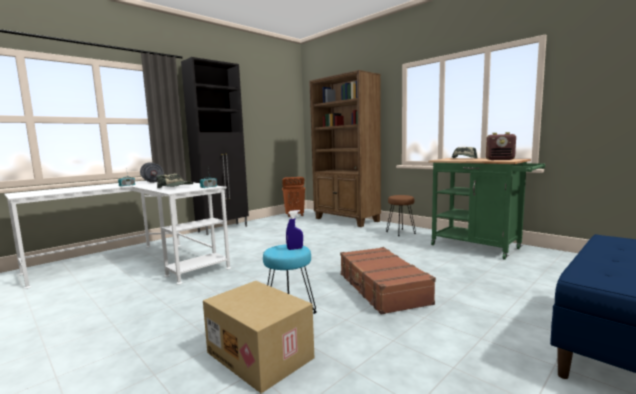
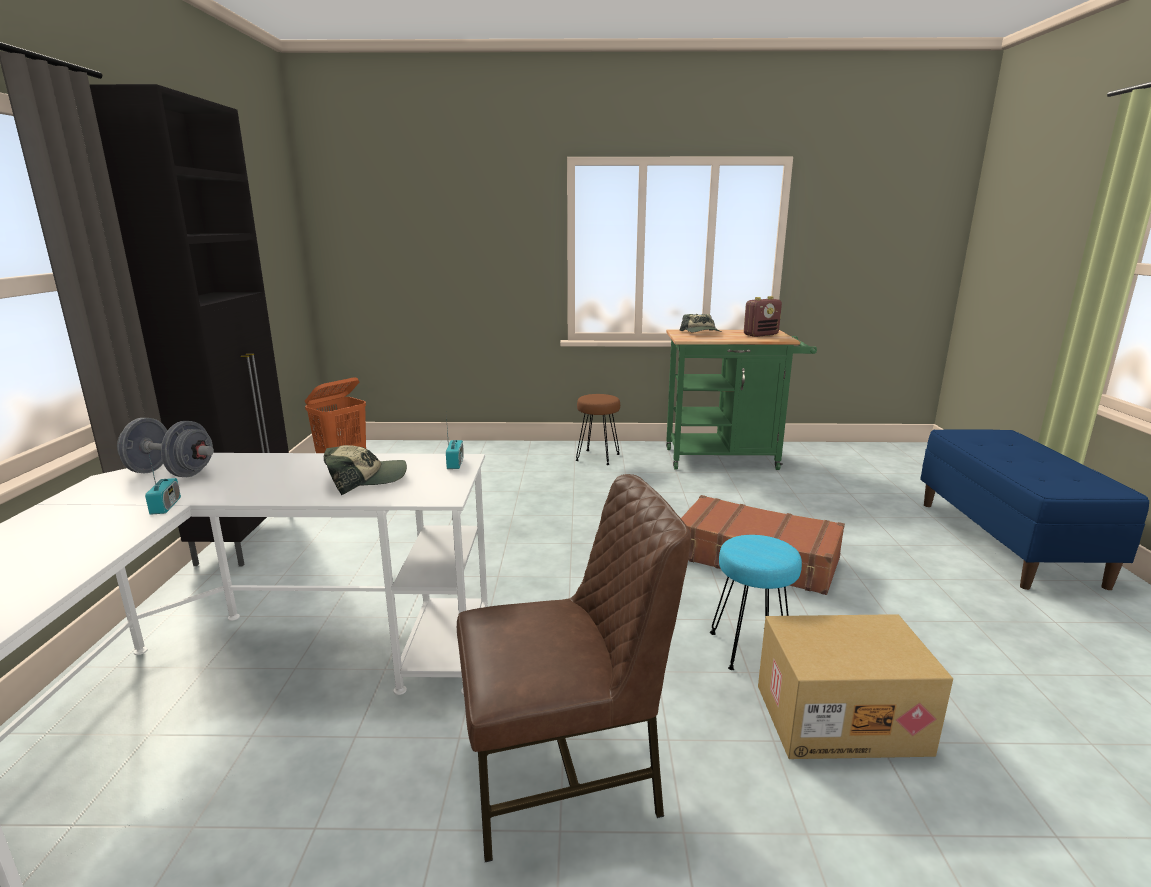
camera: 45 degrees left, 10 degrees up
blue spray bottle [286,210,303,250] -> none
brown bookcase [309,70,381,227] -> none
none -> brown chair [457,474,691,862]

